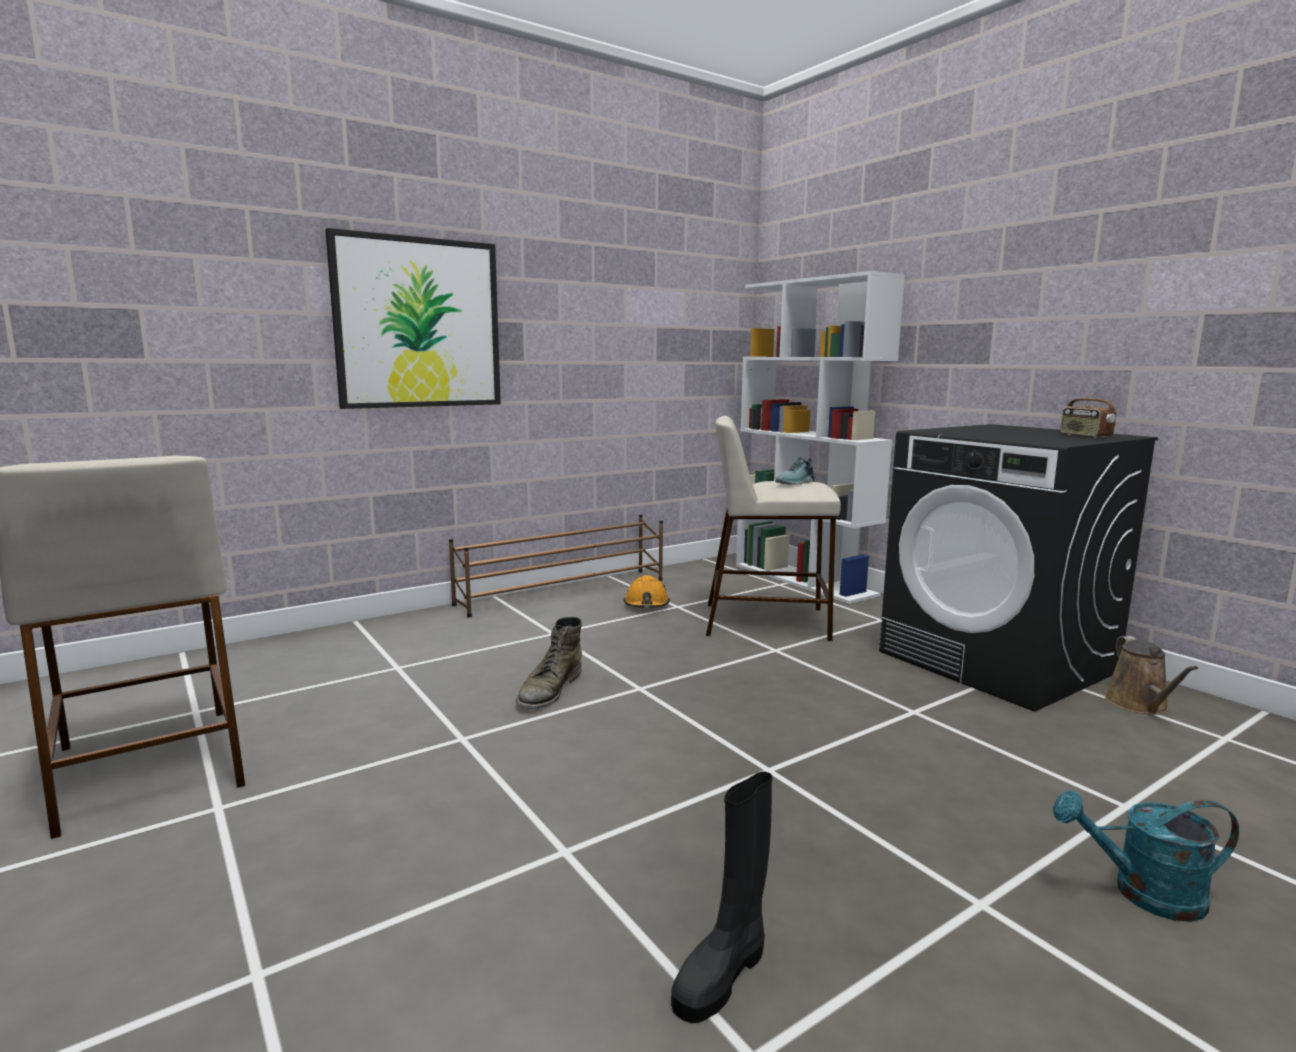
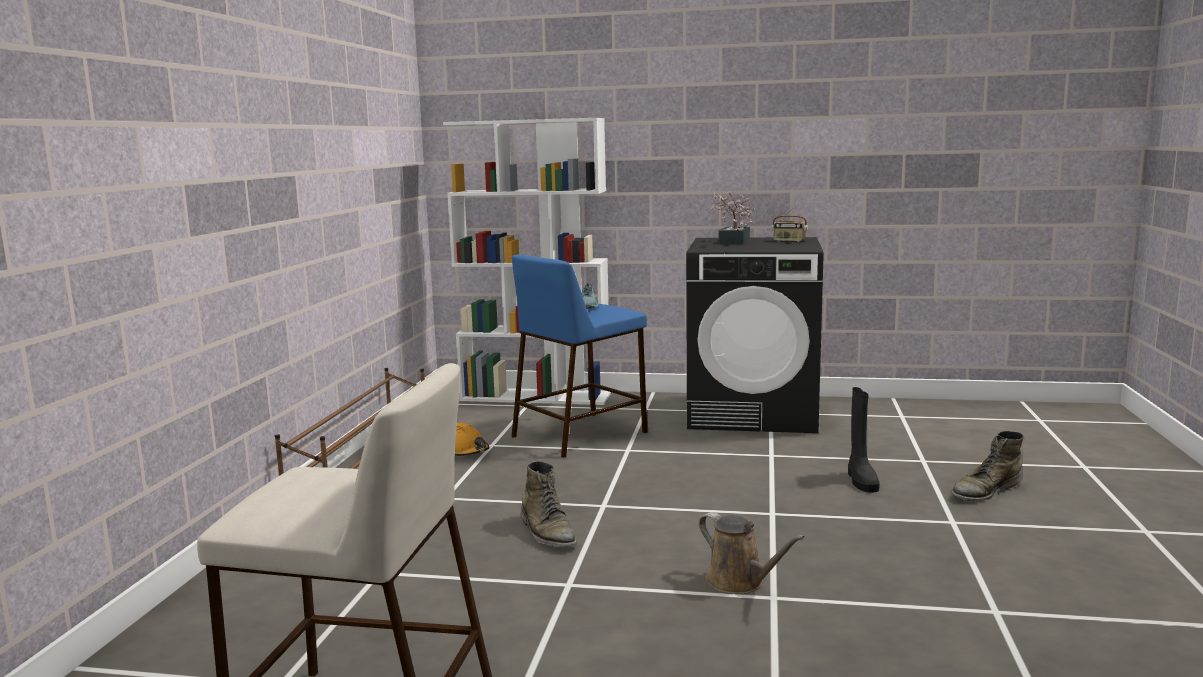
camera: 45 degrees left, 0 degrees up
picture [325,228,501,409] -> none
black boot [671,772,772,1023] -> black boot moved to [848,387,880,493]
beige stool [706,416,841,641] -> blue stool [511,254,648,458]
turquoise watering can [1053,790,1239,922] -> green boot [950,431,1024,502]
brown watering can [1105,636,1198,715] -> brown watering can moved to [699,512,805,594]
none -> potted plant [711,191,755,245]

